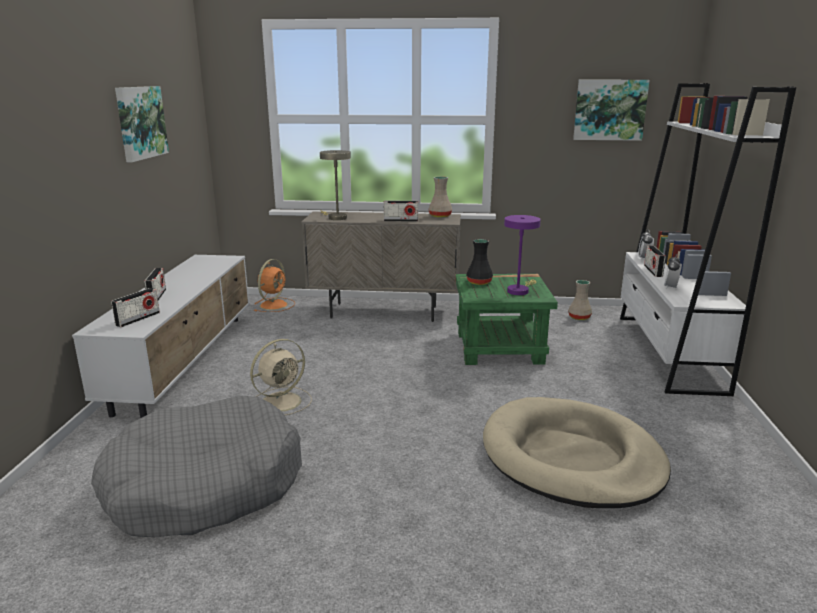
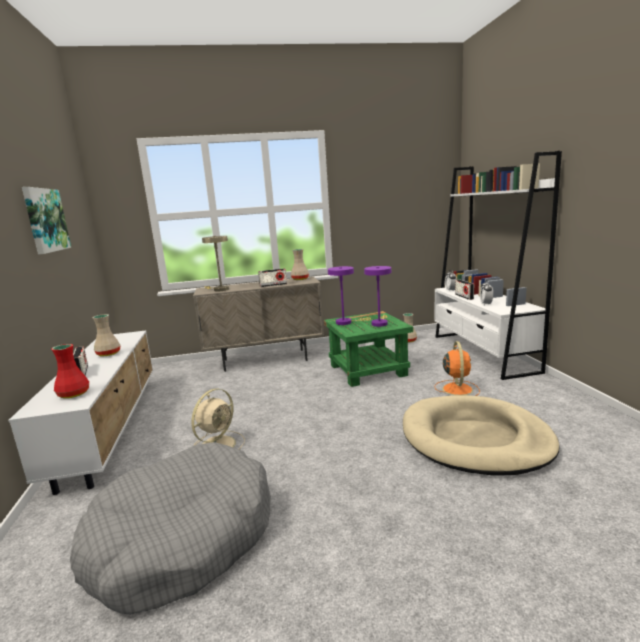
camera: 15 degrees left, 5 degrees down
radio [111,288,160,327] -> red vase [51,344,89,399]
orange fan [254,259,295,312] -> orange fan moved to [434,341,480,396]
black vase [466,239,493,285] -> purple table lamp [328,266,371,325]
picture [573,80,650,141] -> none
none -> beige vase [92,314,121,356]

